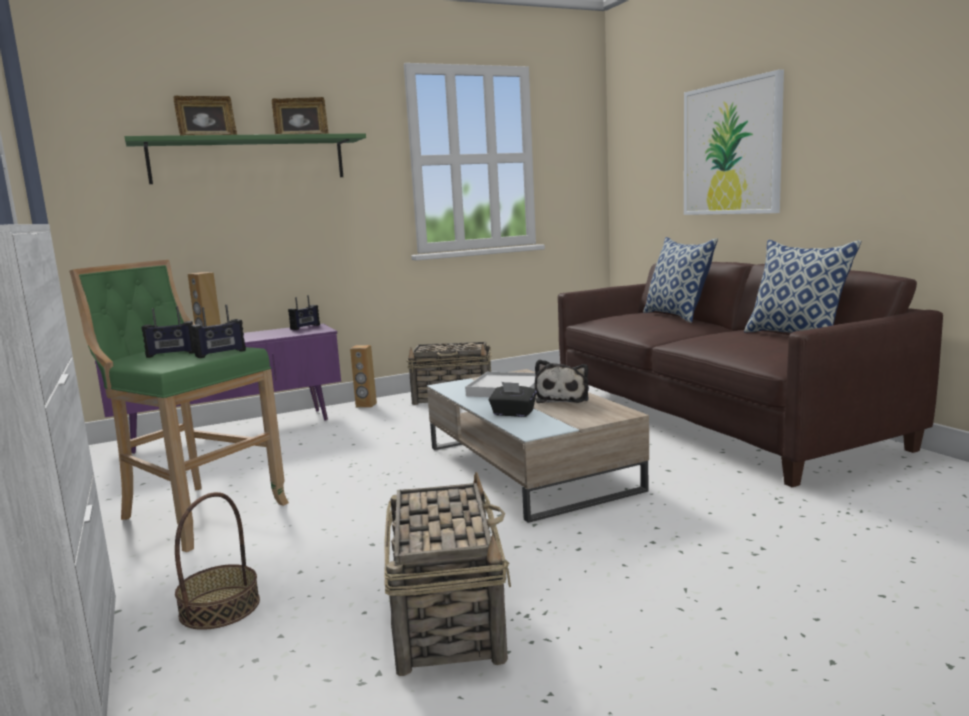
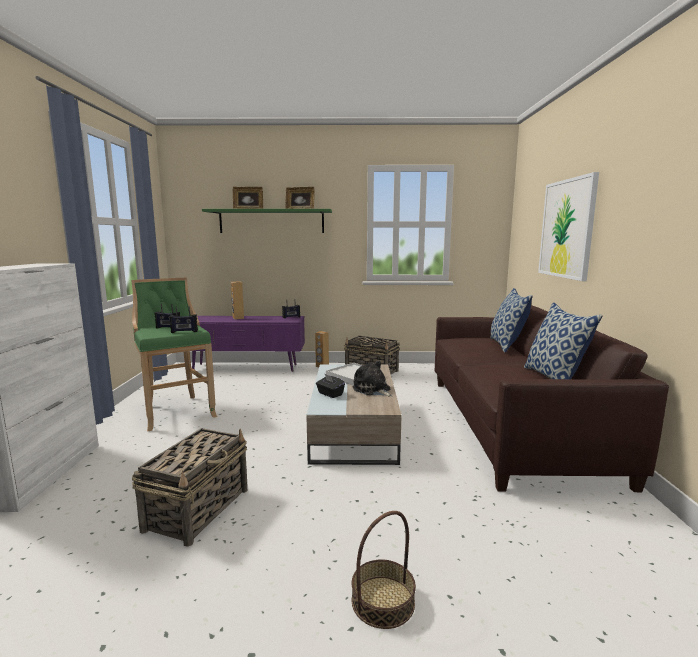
camera: 25 degrees right, 0 degrees up
basket [175,492,260,630] -> basket moved to [352,511,416,629]
plush toy [534,359,589,403] -> plush toy turned 105 degrees clockwise [353,360,393,397]

